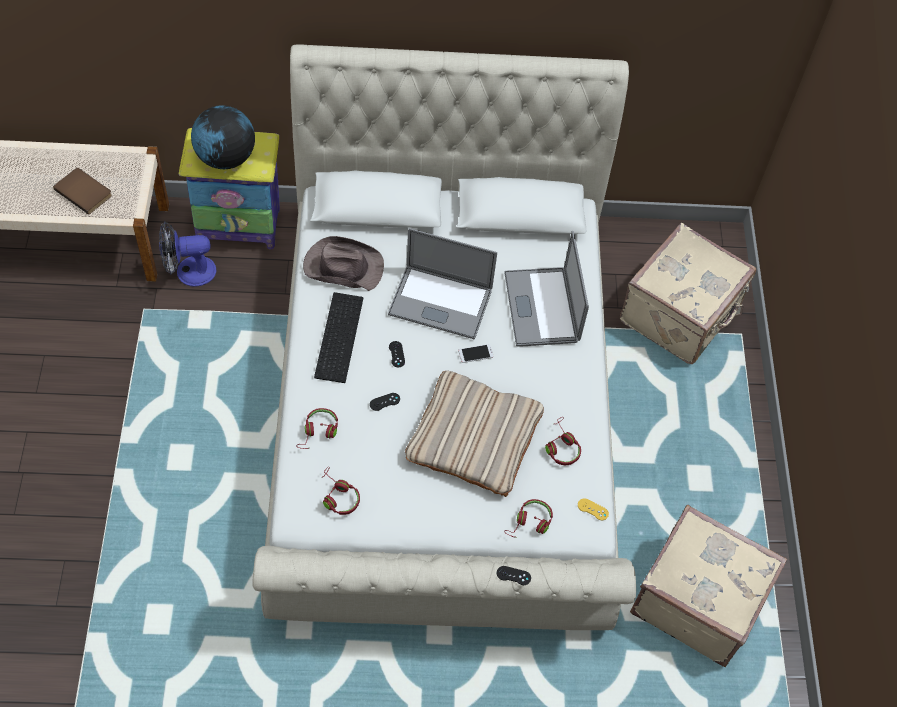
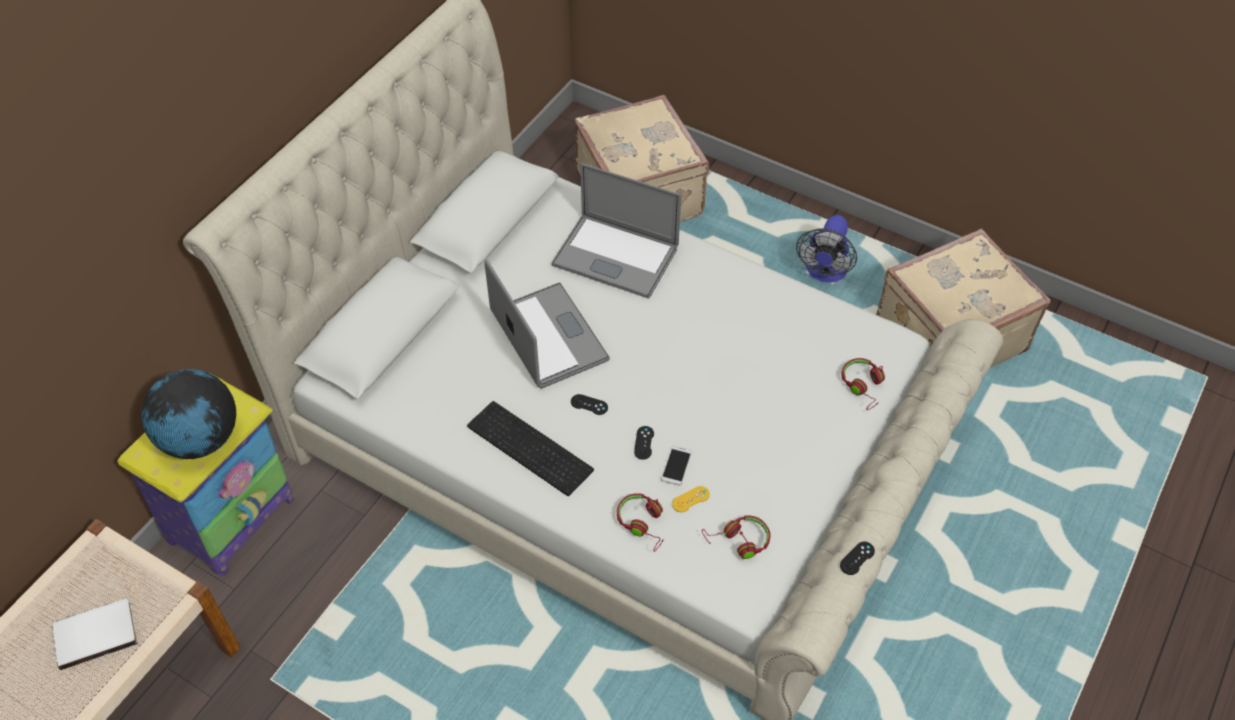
camera: 55 degrees left, 5 degrees down
brown book [53,168,112,215] -> white book [52,599,138,670]
fan [159,222,216,287] -> fan moved to [796,215,857,283]
brown hat [303,236,384,291] -> none
laptop [388,228,497,339] -> laptop turned 75 degrees counterclockwise [484,259,610,389]
beige pillow [405,371,544,497] -> none
phone [458,344,493,363] -> phone moved to [661,446,692,486]
black game controller [497,566,531,585] -> black game controller moved to [840,542,875,575]
red headphones [545,417,581,465] -> none
yellow game controller [578,498,609,520] -> yellow game controller moved to [672,486,710,512]

